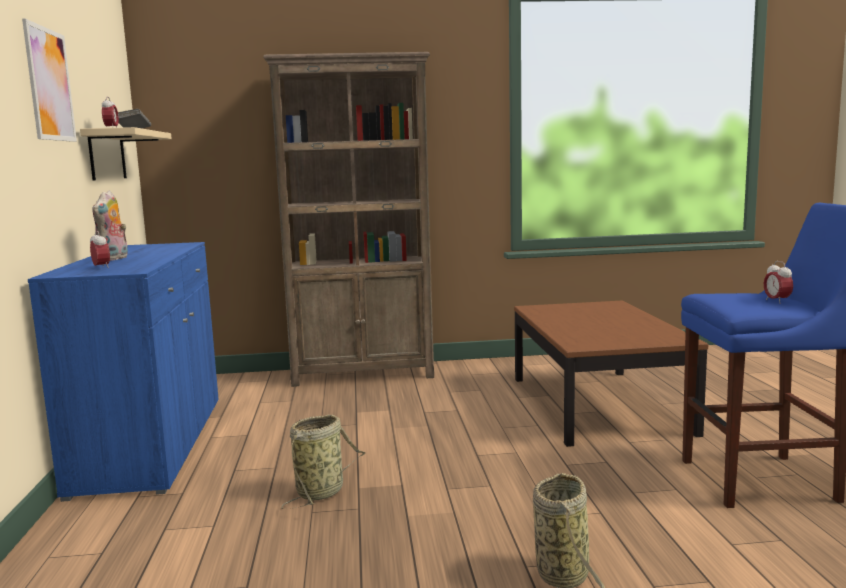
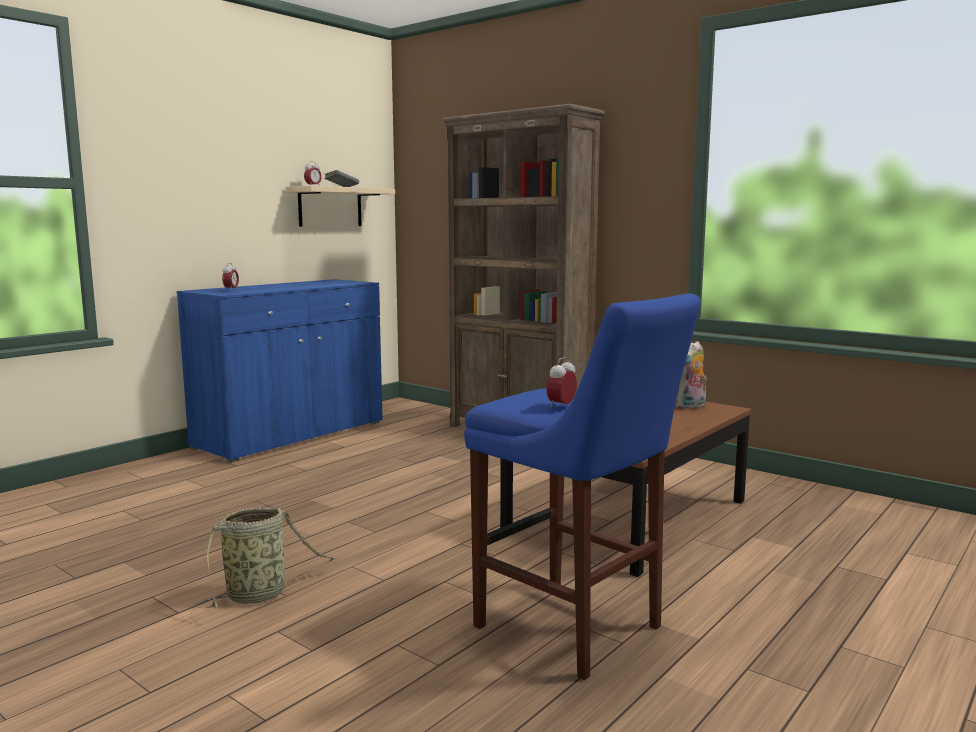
camera: 45 degrees right, 0 degrees up
picture [22,19,77,142] -> none
plush toy [92,191,128,261] -> plush toy moved to [676,341,707,409]
basket [281,415,365,509] -> none

